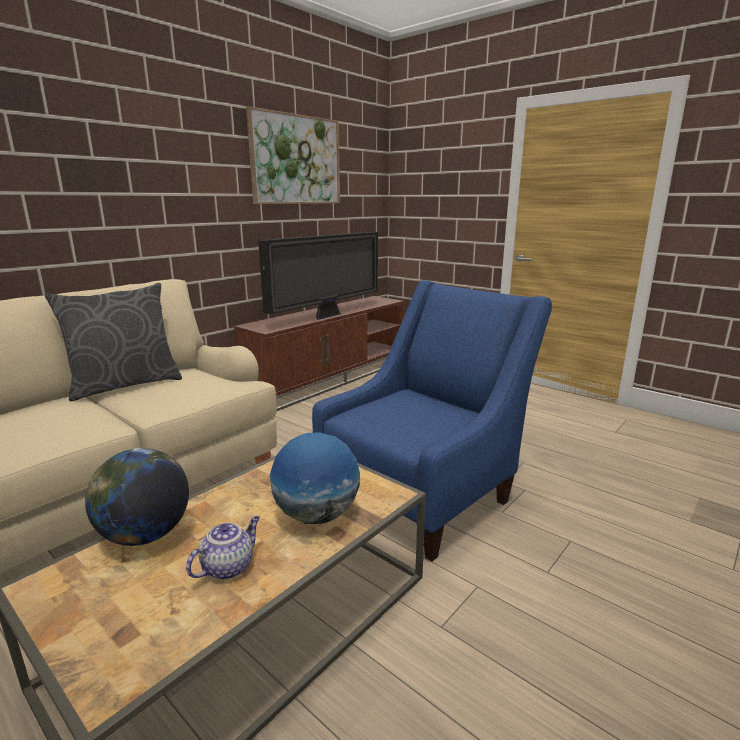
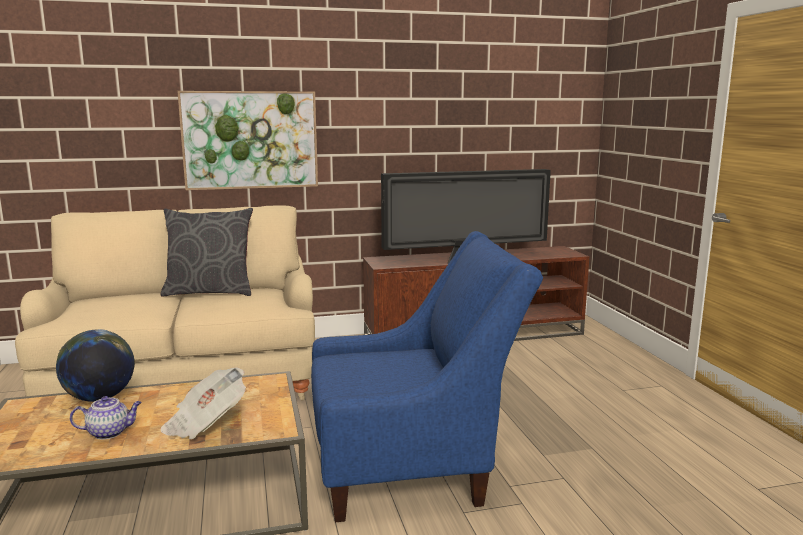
camera: 35 degrees right, 5 degrees down
picture [246,107,340,204] -> picture moved to [177,91,318,190]
globe [270,432,360,524] -> newspaper [161,368,246,439]

